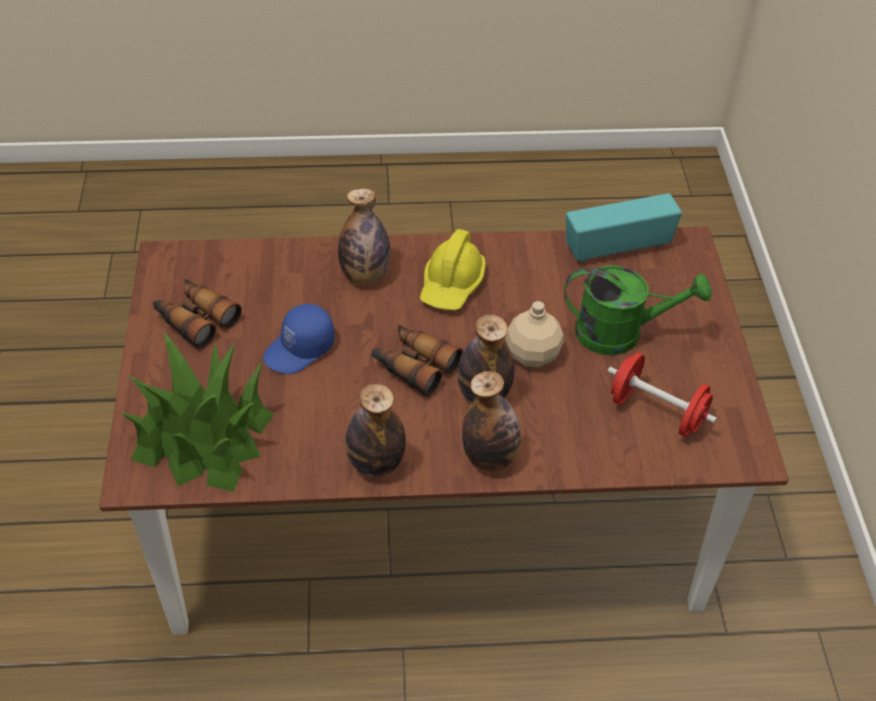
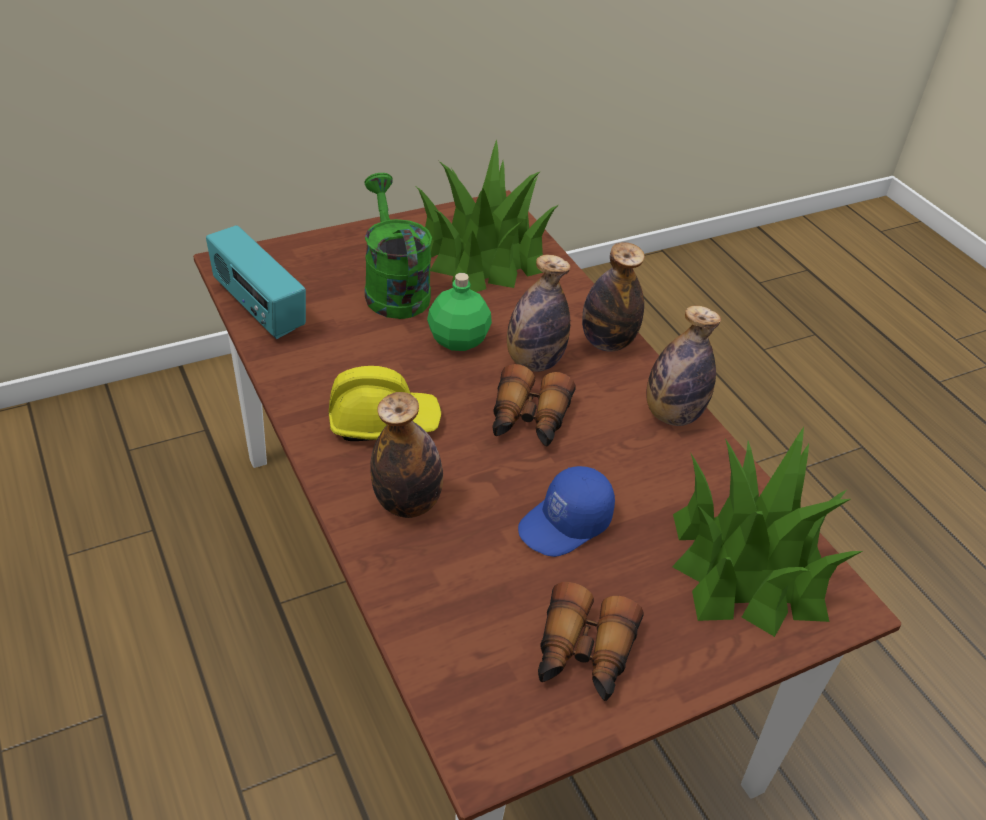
camera: 115 degrees left, 5 degrees down
blue cap [263,304,335,374] -> blue cap turned 120 degrees clockwise [518,466,615,557]
beige bottle [505,301,564,367] -> green bottle [427,273,492,351]
red dumbbell [607,353,717,437] -> potted plant [416,139,558,292]

